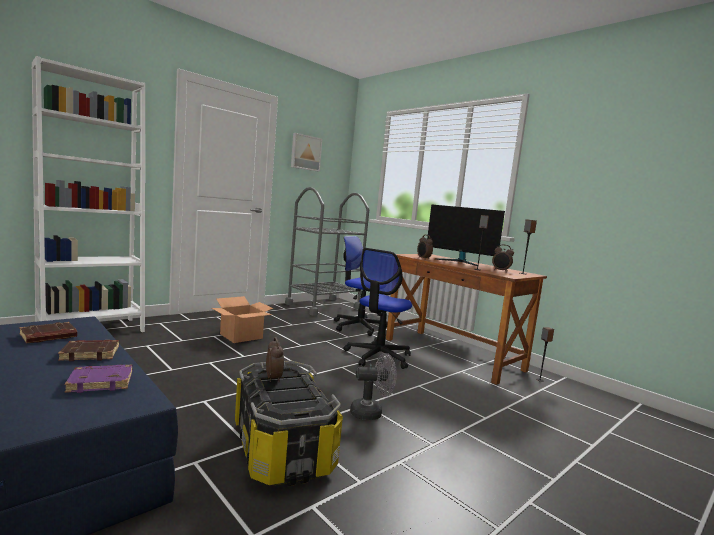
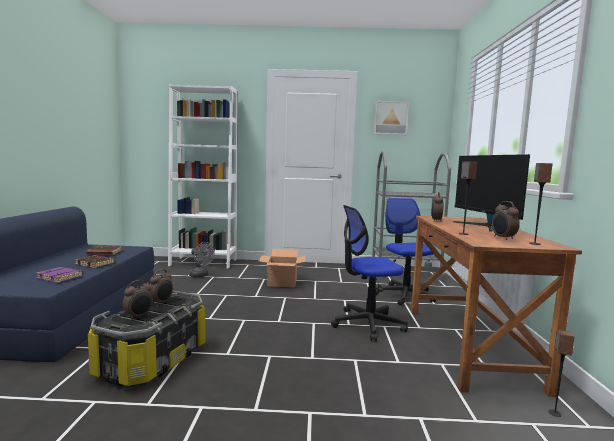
camera: 45 degrees right, 0 degrees up
grey fan [350,353,397,420] -> grey fan moved to [189,242,215,278]
none -> alarm clock [122,280,153,320]

